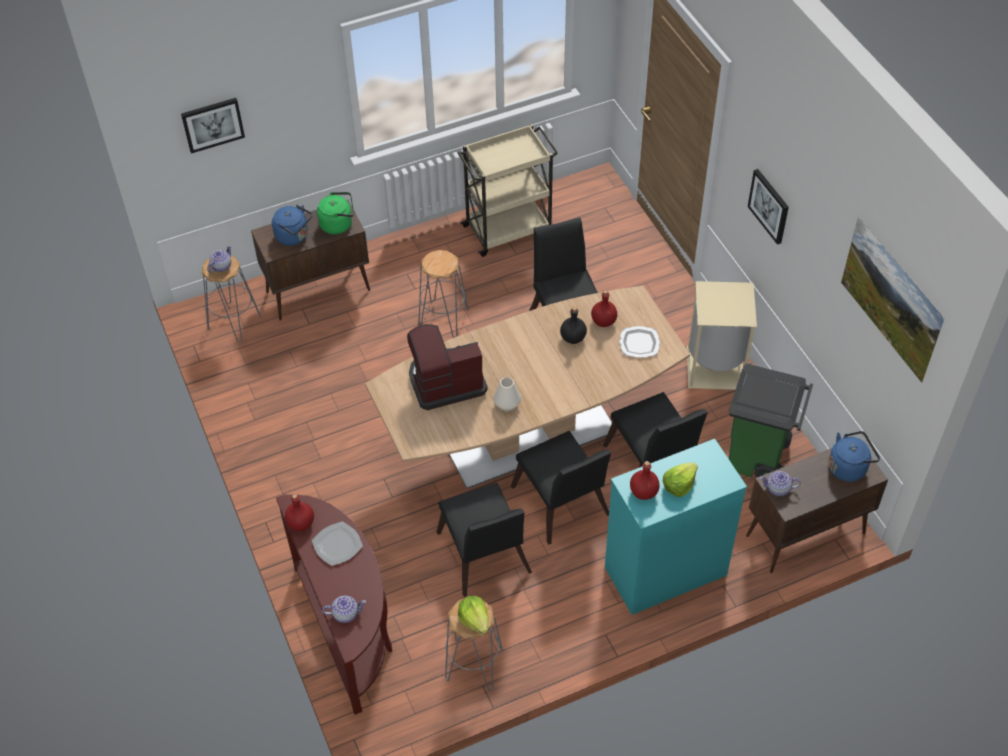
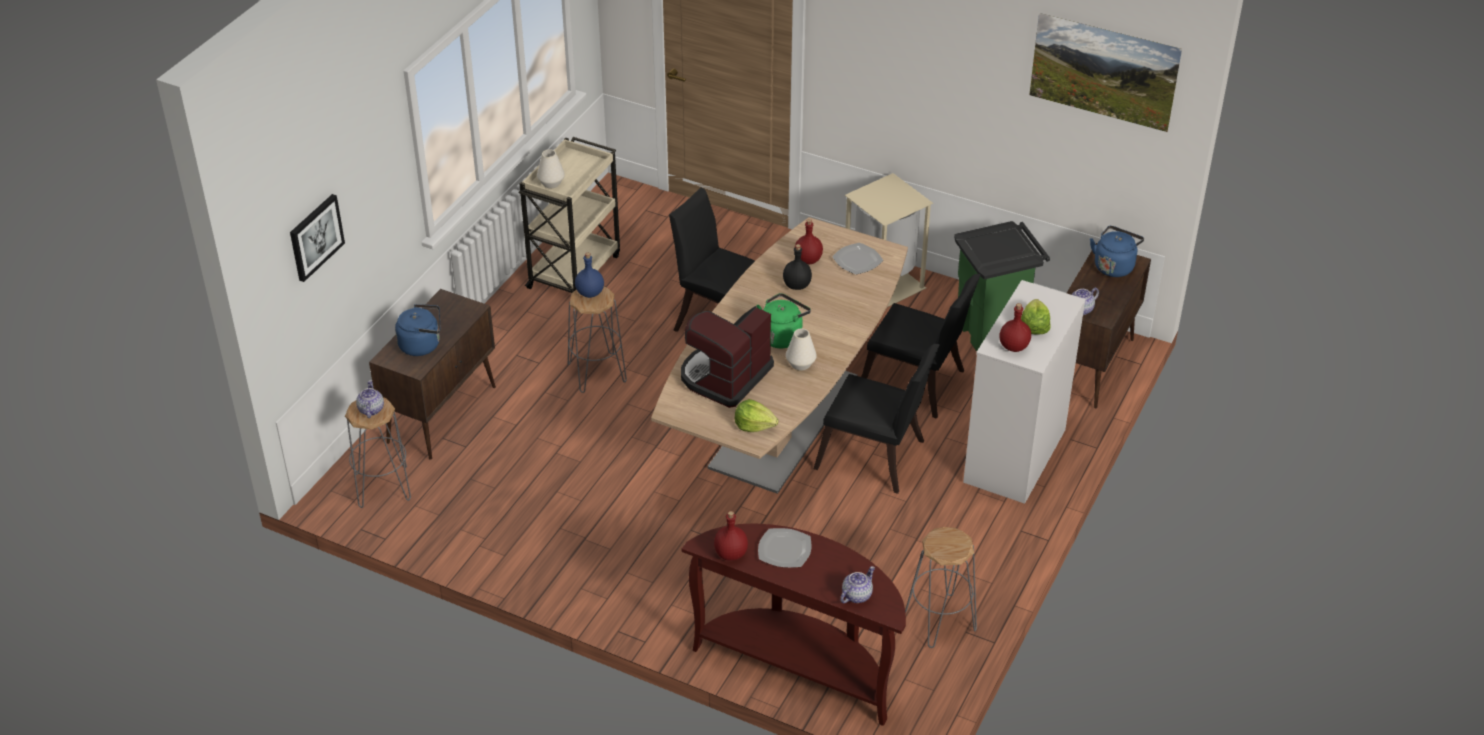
camera: 40 degrees left, 10 degrees down
green kettle [317,192,354,234] -> green kettle moved to [757,293,811,348]
black chair [437,482,532,597] -> none
lettuce [458,596,489,634] -> lettuce moved to [735,399,779,432]
turquoise dresser [605,439,747,615] -> white dresser [963,280,1086,504]
picture [748,169,789,245] -> none
none -> white vase [537,149,565,188]
none -> blue bottle [575,253,604,298]

